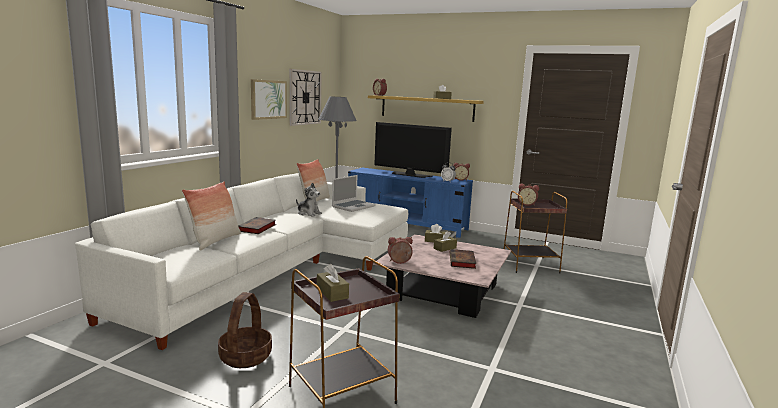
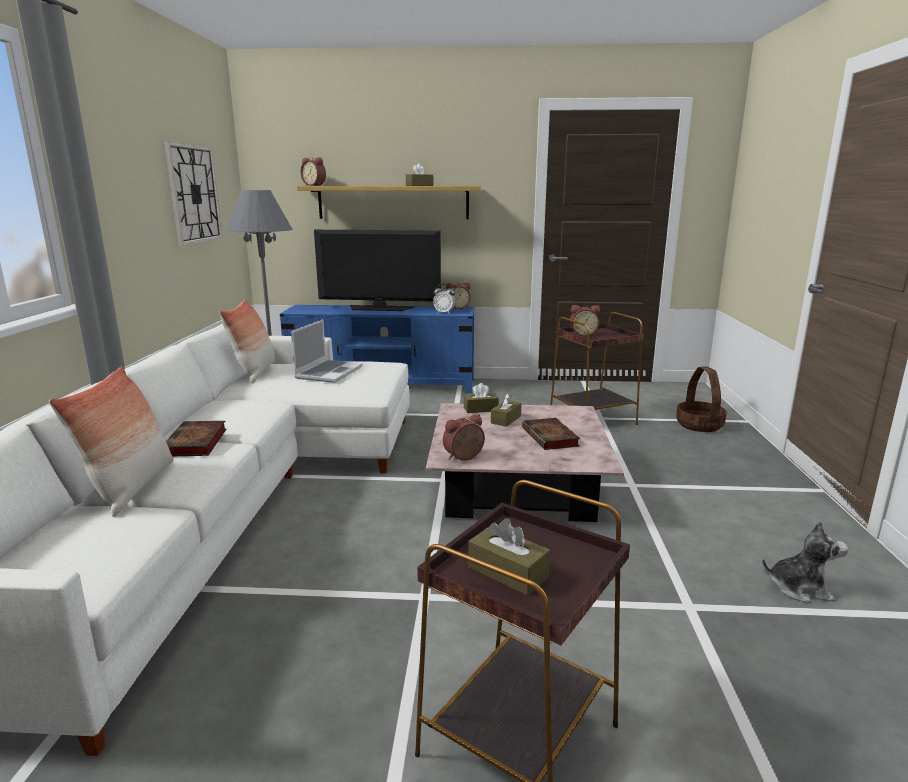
camera: 20 degrees left, 5 degrees up
basket [218,292,272,368] -> basket moved to [676,366,727,432]
picture [251,79,287,120] -> none
plush toy [296,182,322,217] -> plush toy moved to [762,521,848,603]

